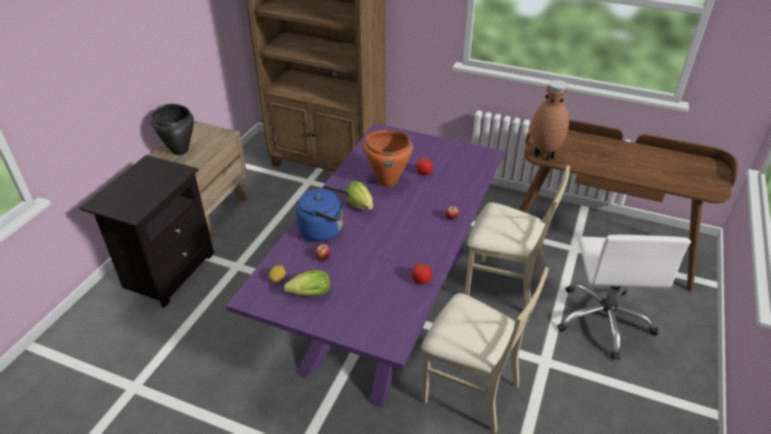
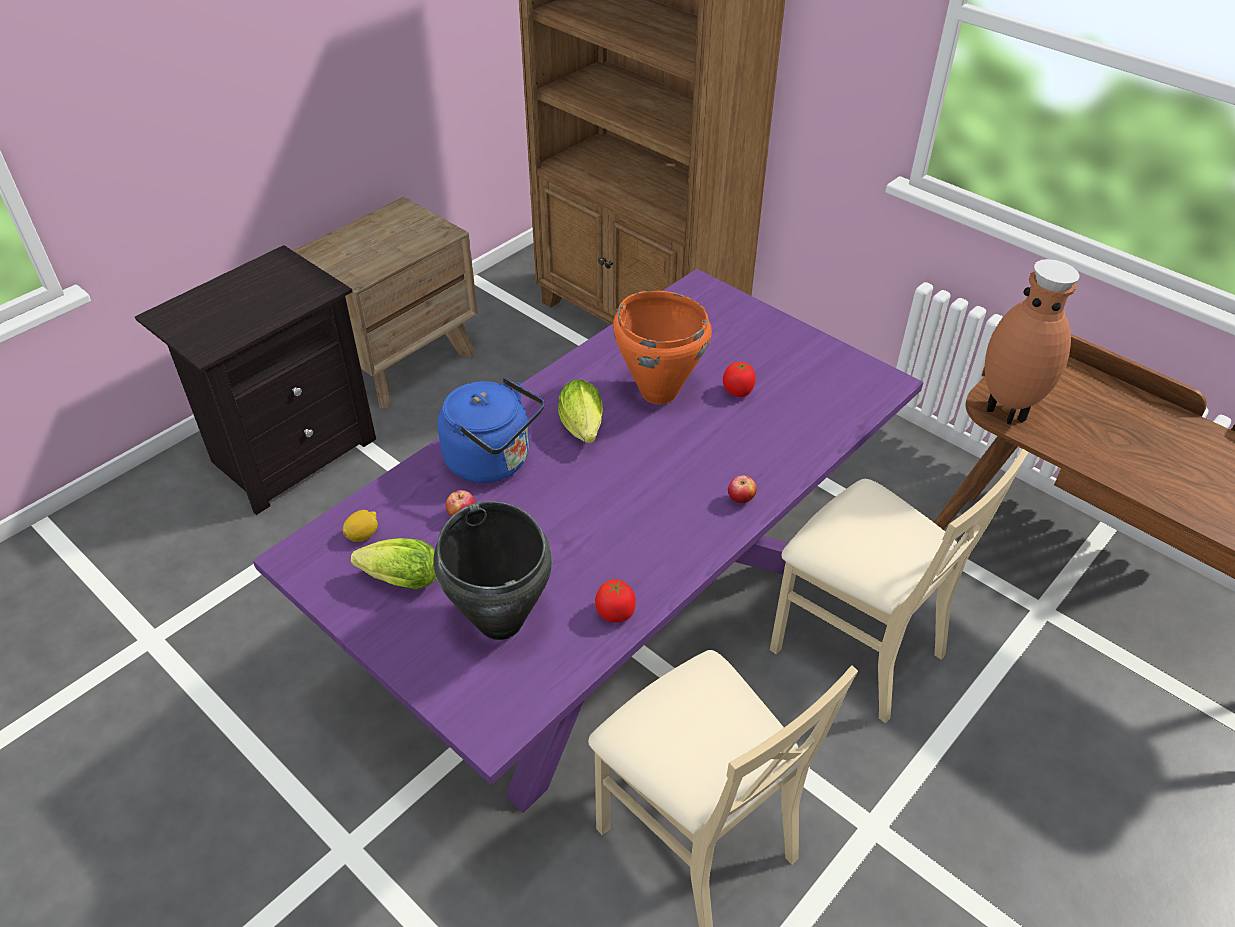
camera: 20 degrees right, 5 degrees up
black cooking pot [151,104,194,155] -> black cooking pot moved to [433,501,552,640]
white office chair [557,235,691,360] -> none

